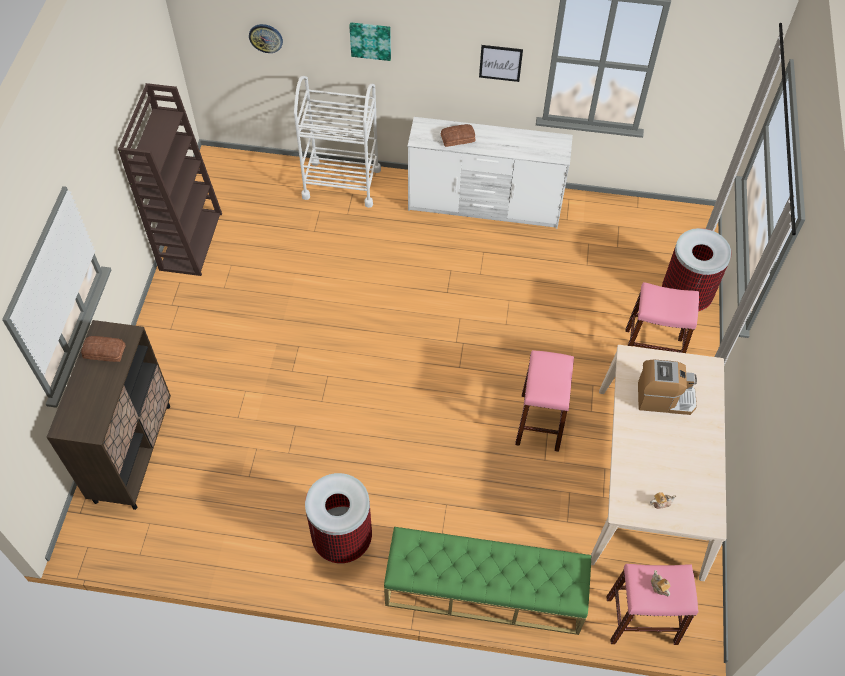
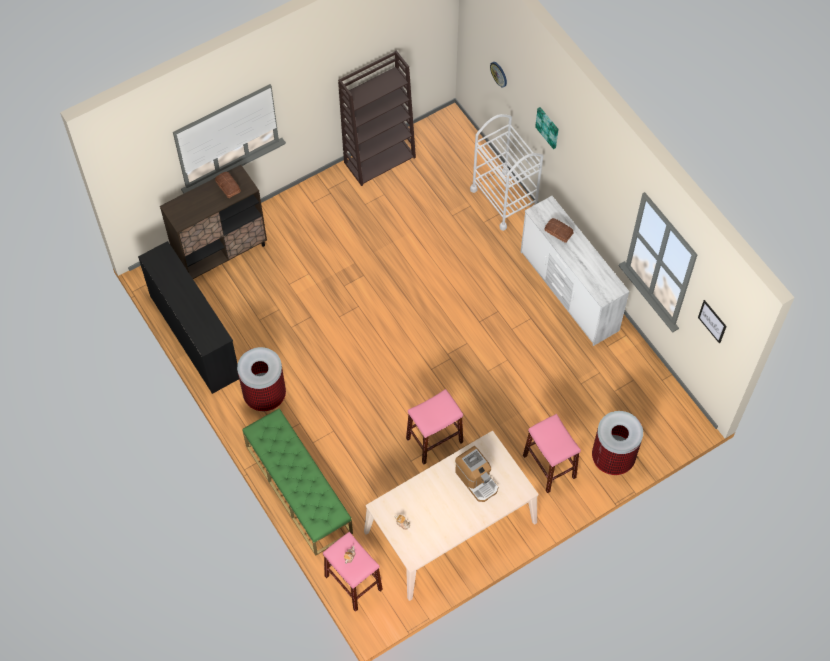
camera: 50 degrees right, 5 degrees up
picture [479,45,523,82] -> picture moved to [698,300,727,344]
none -> black dresser [138,241,239,394]

